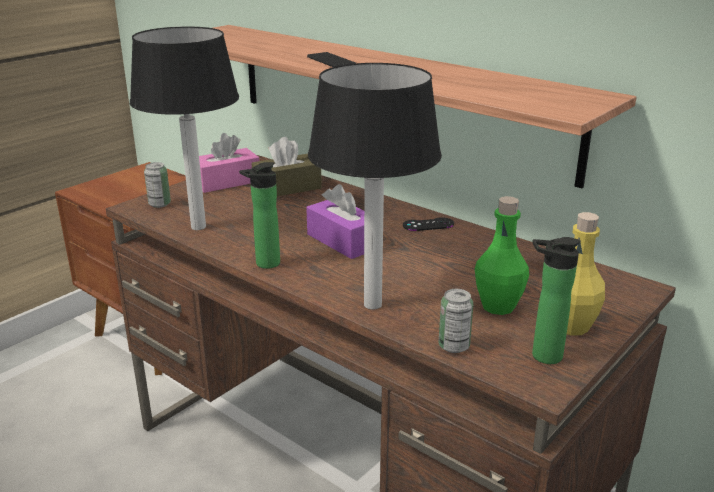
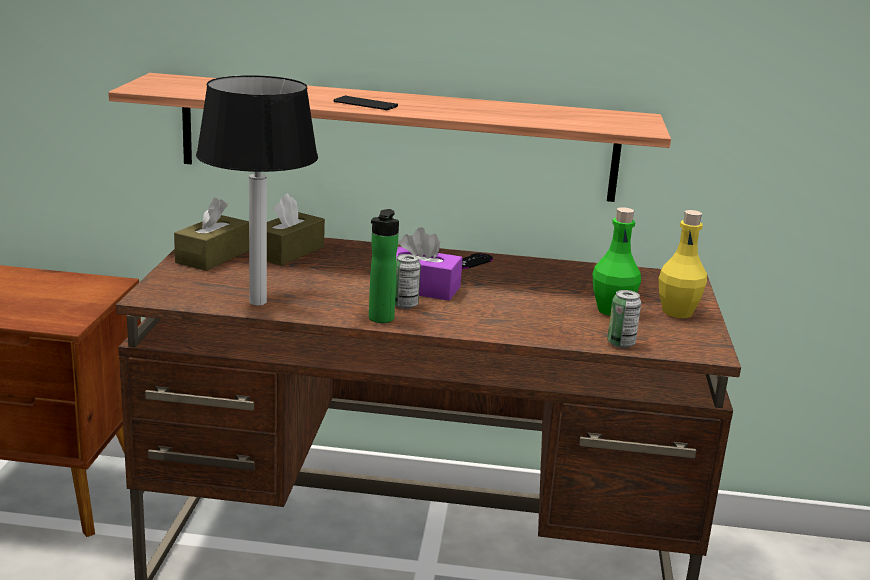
camera: 35 degrees left, 5 degrees down
can [144,162,171,208] -> can moved to [395,254,421,309]
pink tissue box [199,133,259,193] -> brown tissue box [174,198,249,271]
table lamp [308,63,442,309] -> none
bottle [532,237,581,364] -> none

